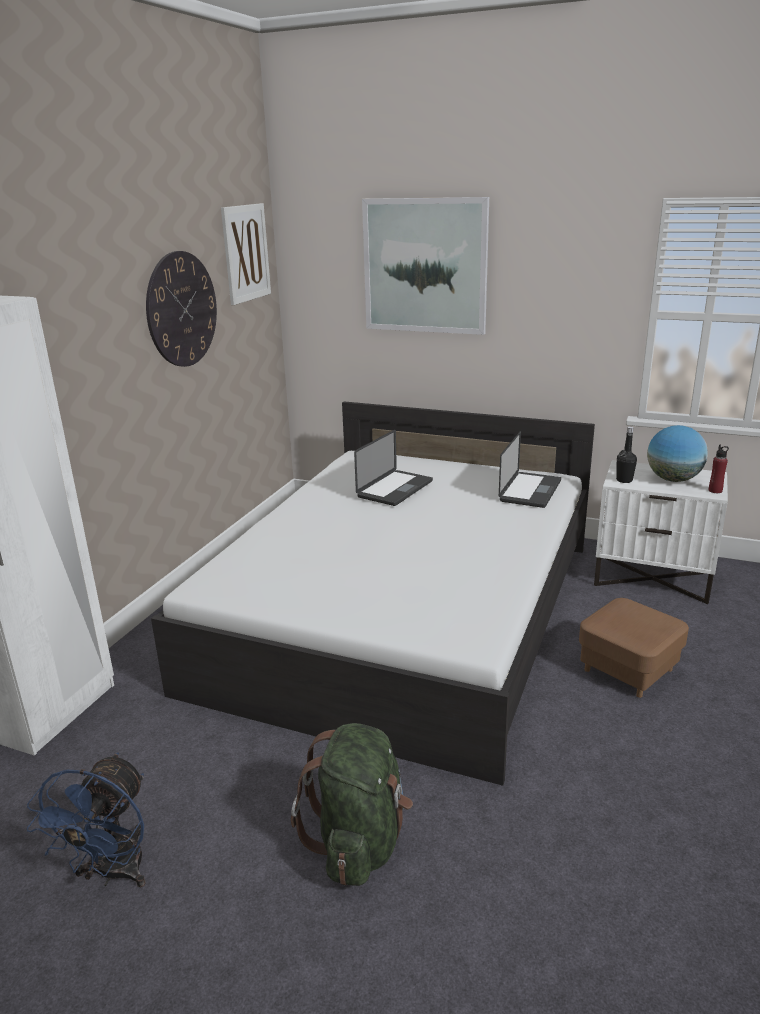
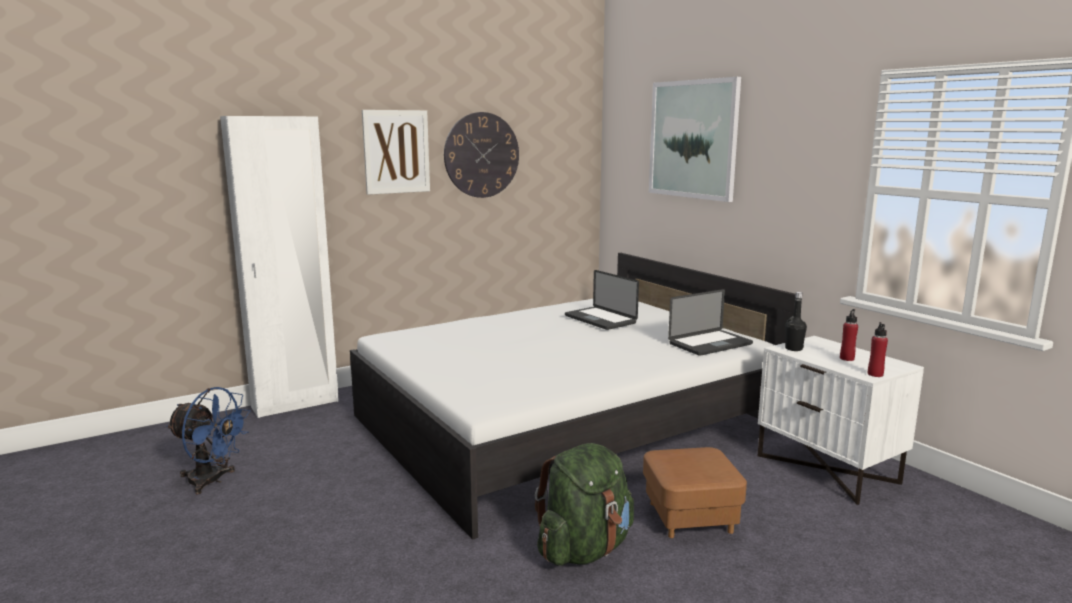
camera: 35 degrees right, 10 degrees down
blue fan [27,752,146,888] -> blue fan turned 120 degrees counterclockwise [166,387,251,494]
picture [221,203,271,305] -> picture moved to [362,110,430,195]
green backpack [291,723,413,886] -> green backpack moved to [535,443,634,566]
laptop [354,430,433,506] -> laptop turned 75 degrees clockwise [565,270,639,330]
globe [647,425,708,482] -> red bottle [840,309,858,361]

